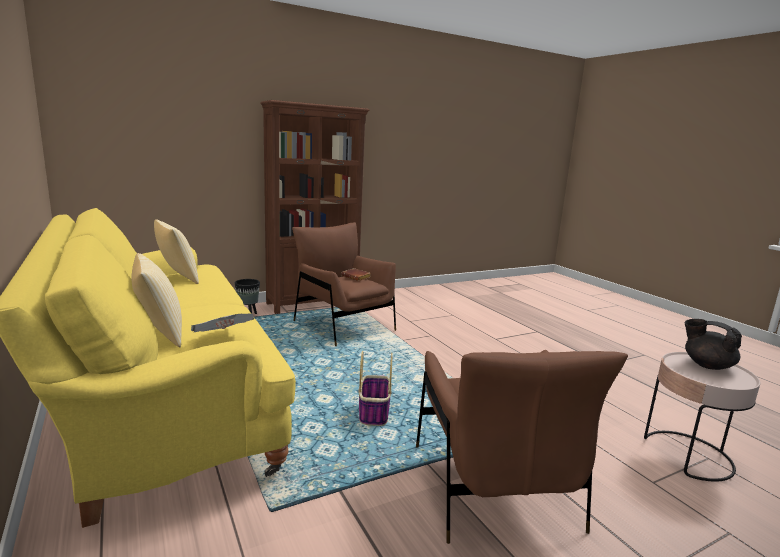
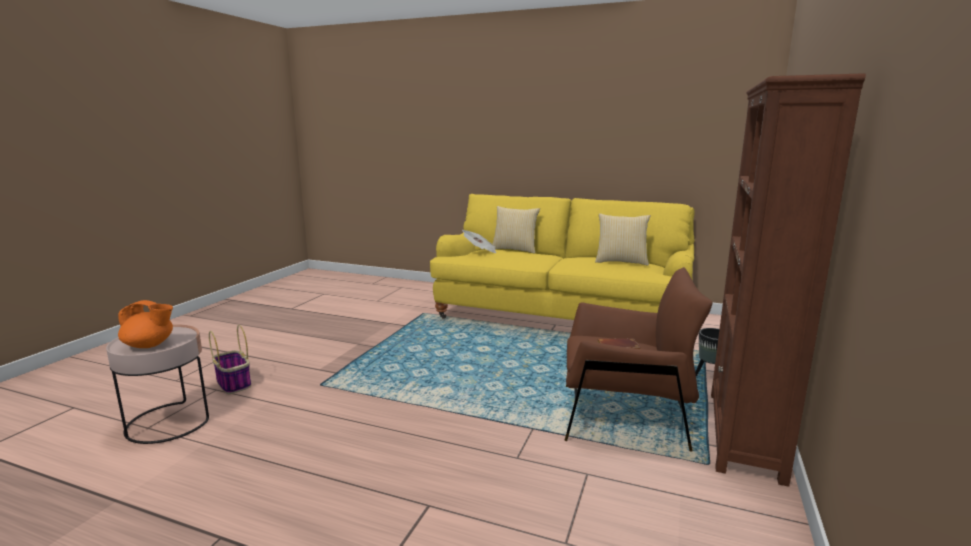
camera: 140 degrees right, 0 degrees up
basket [358,351,393,426] -> basket moved to [209,325,251,394]
brown armchair [416,350,628,544] -> none
black teapot [685,319,742,370] -> orange teapot [118,300,173,348]

